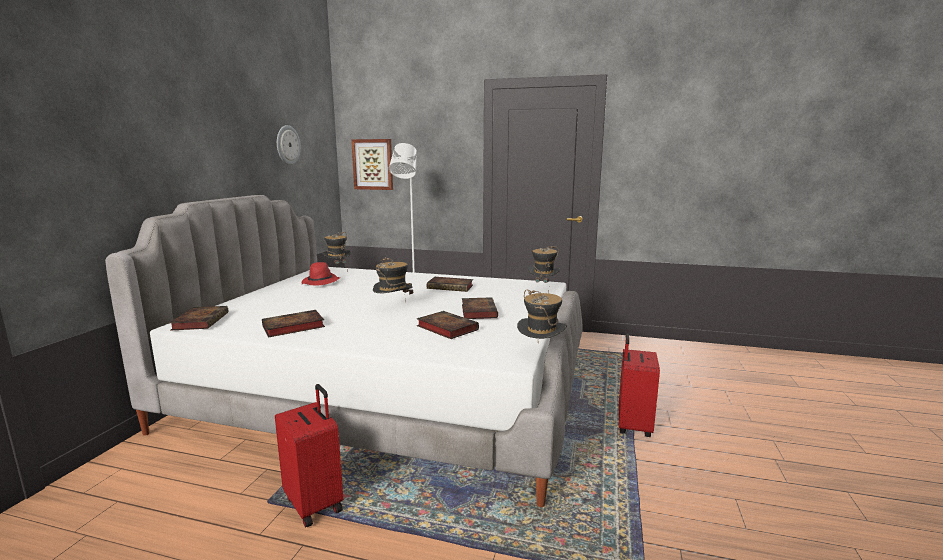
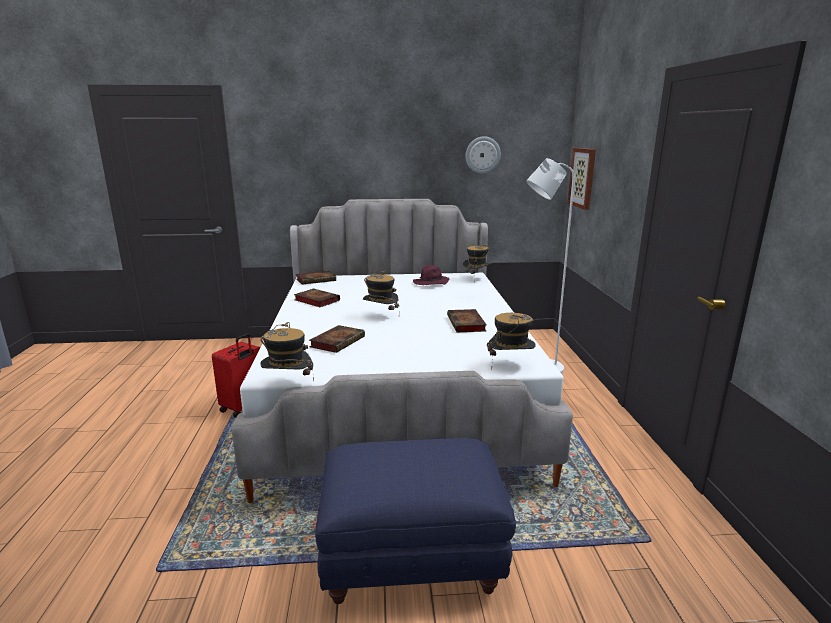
camera: 70 degrees right, 5 degrees up
red hat [302,262,340,285] -> purple hat [413,265,449,285]
book [462,297,498,319] -> none
red suitcase [618,334,660,437] -> blue ottoman [315,438,516,604]

